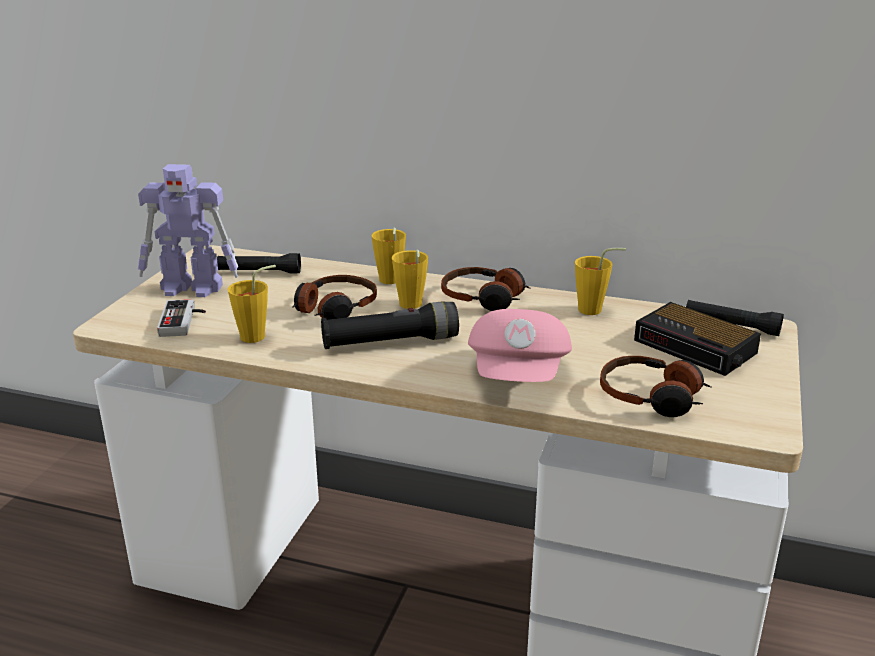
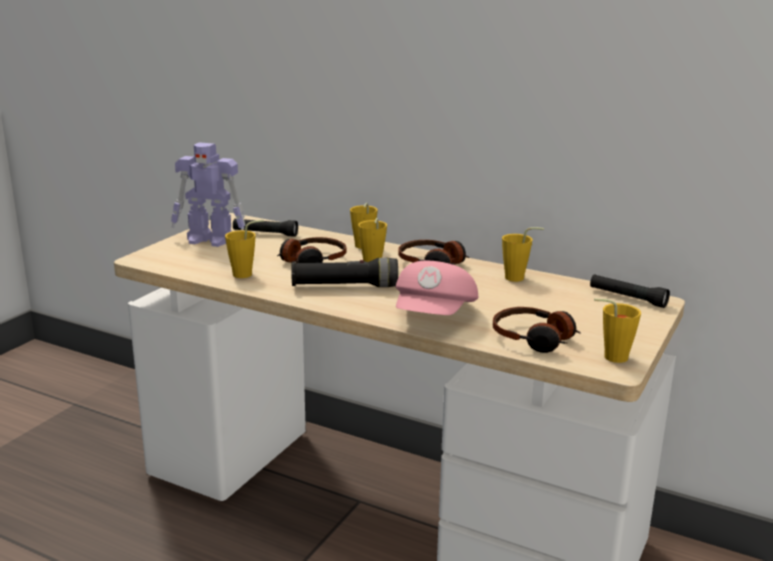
camera: 10 degrees right, 5 degrees down
game controller [157,299,206,337] -> none
alarm clock [634,302,761,376] -> none
none -> yellow cup [594,299,641,363]

